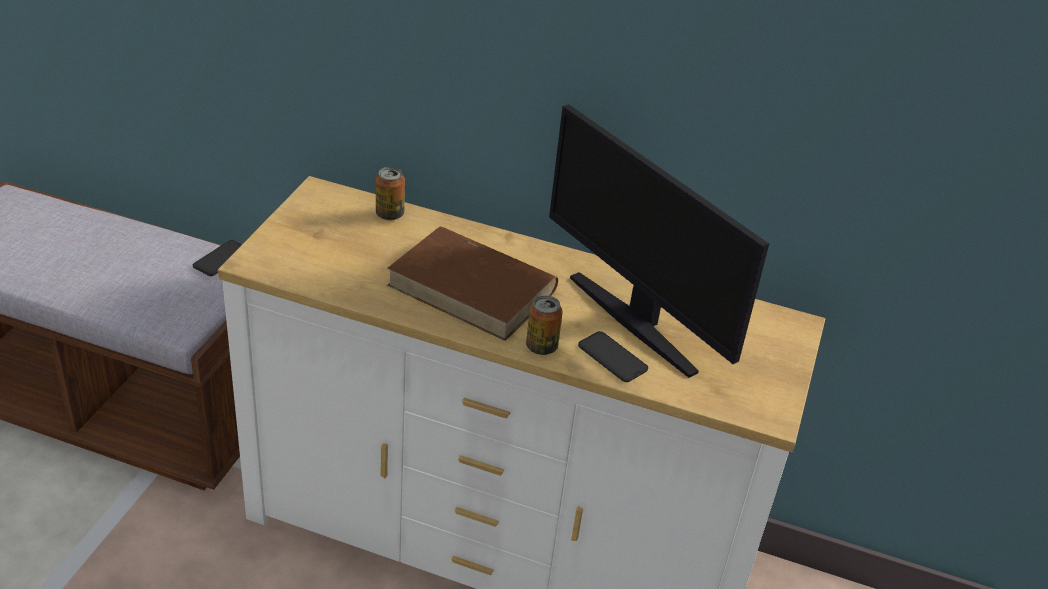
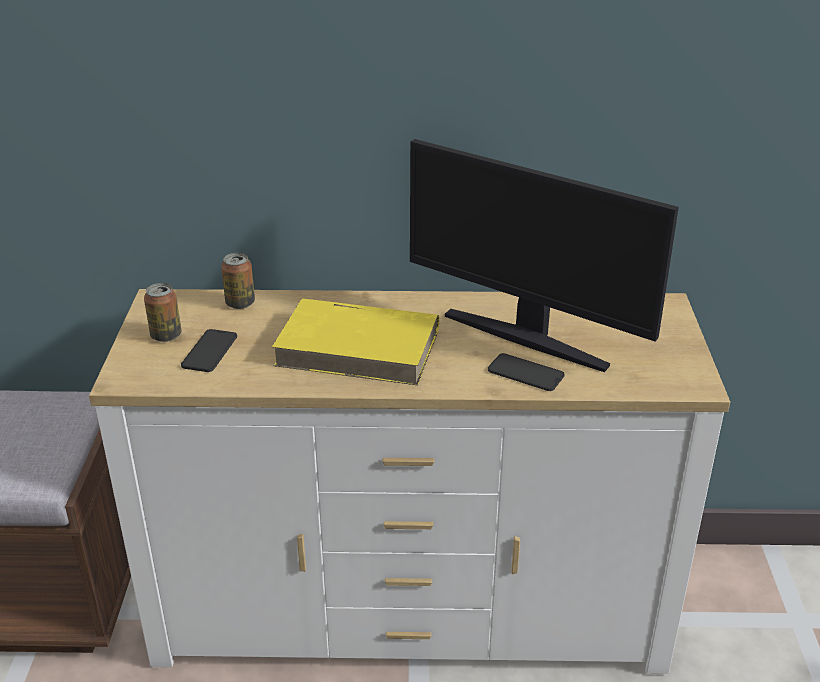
camera: 15 degrees left, 5 degrees down
phone [193,240,242,276] -> phone moved to [181,329,237,372]
brown book [387,226,558,341] -> yellow book [272,298,439,385]
can [526,296,563,355] -> can moved to [144,283,181,342]

